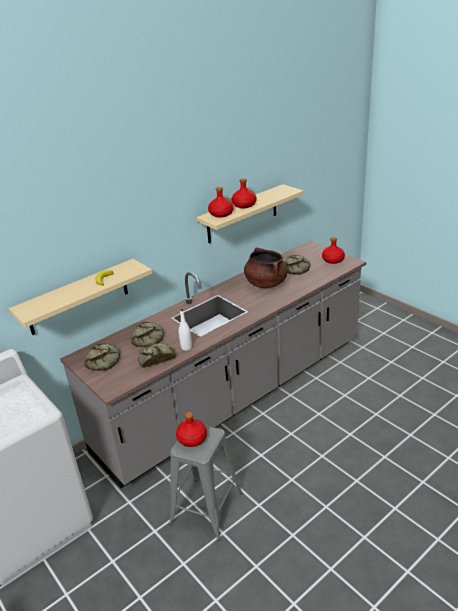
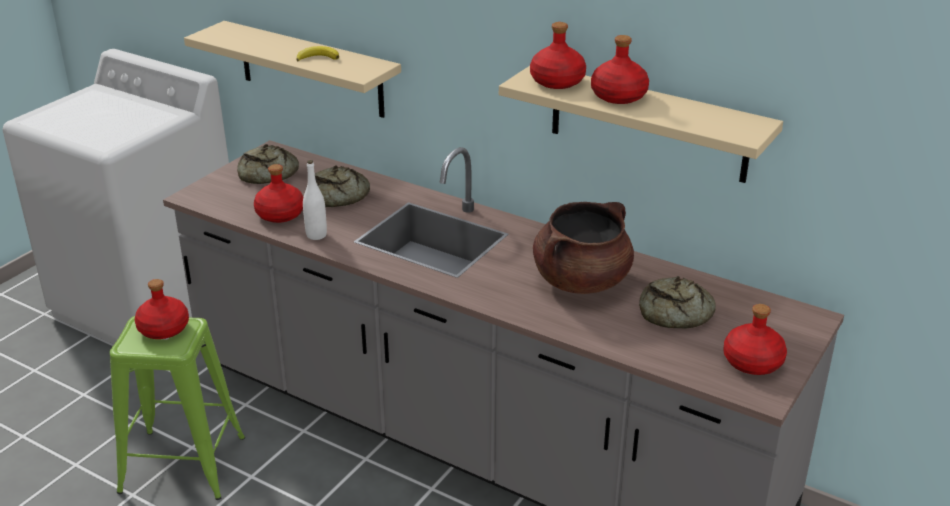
camera: 70 degrees right, 0 degrees up
bread [138,343,176,368] -> red bottle [254,164,303,223]
grey stool [169,425,242,541] -> green stool [110,316,245,500]

